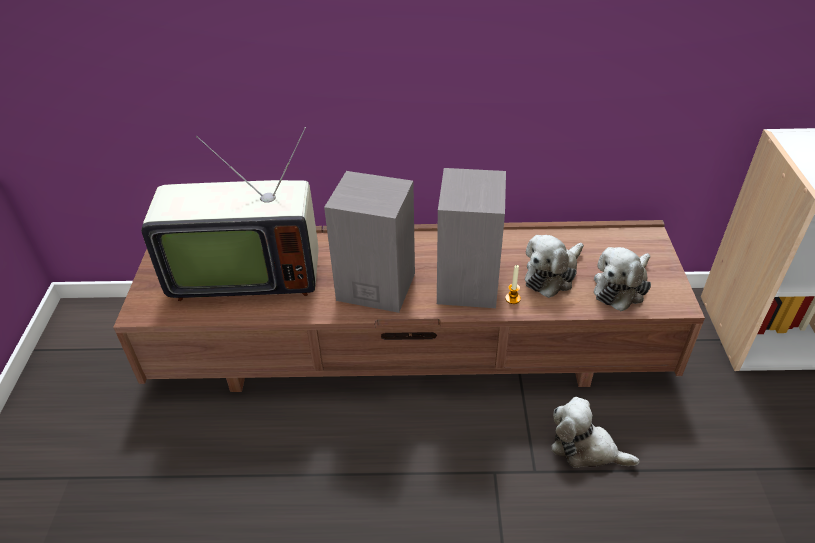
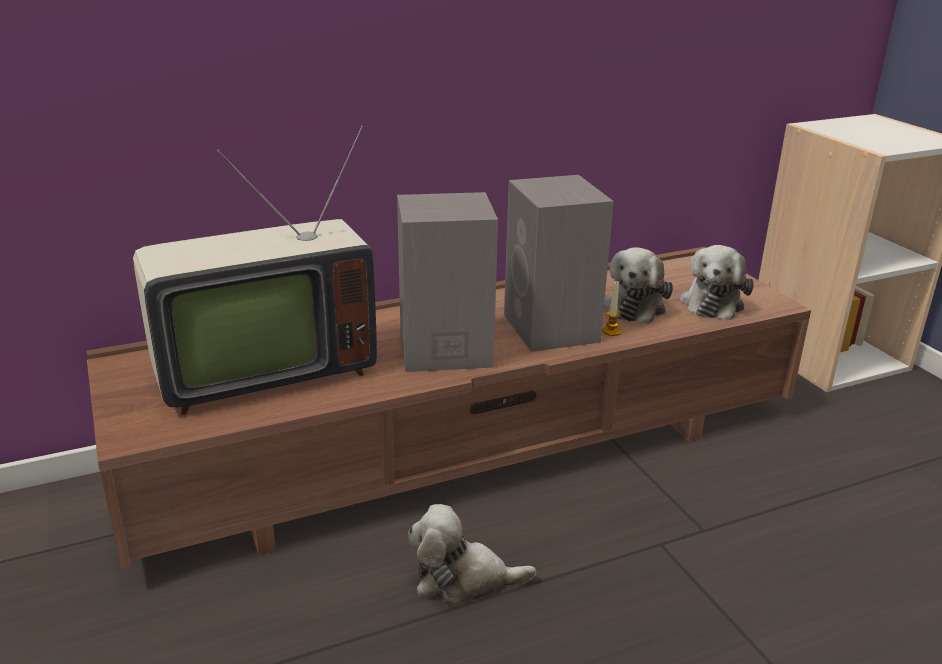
camera: 25 degrees left, 15 degrees down
plush toy [552,397,639,468] -> plush toy moved to [408,504,536,606]

